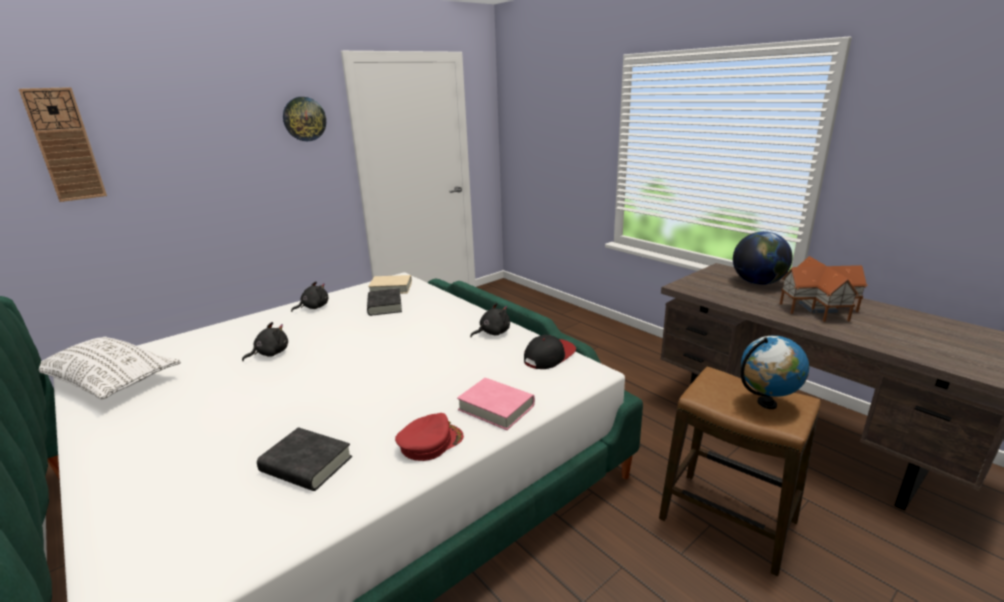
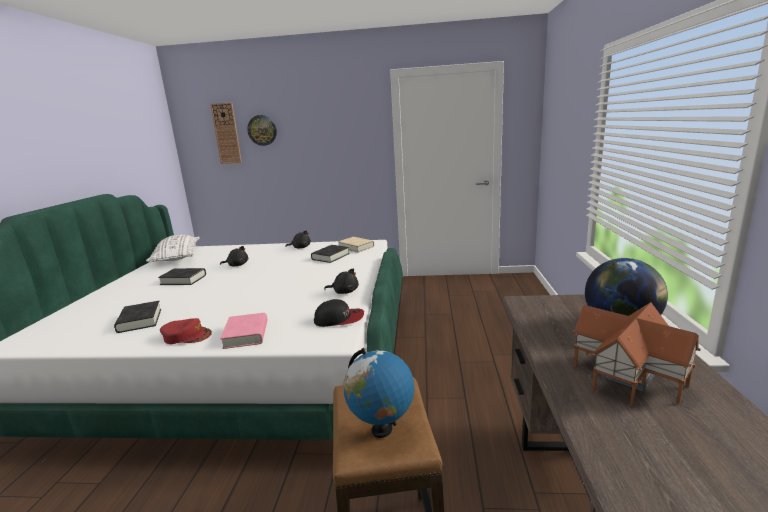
camera: 45 degrees right, 5 degrees down
wall clock [283,97,326,141] -> wall clock moved to [247,115,277,146]
none -> black book [158,268,206,285]

